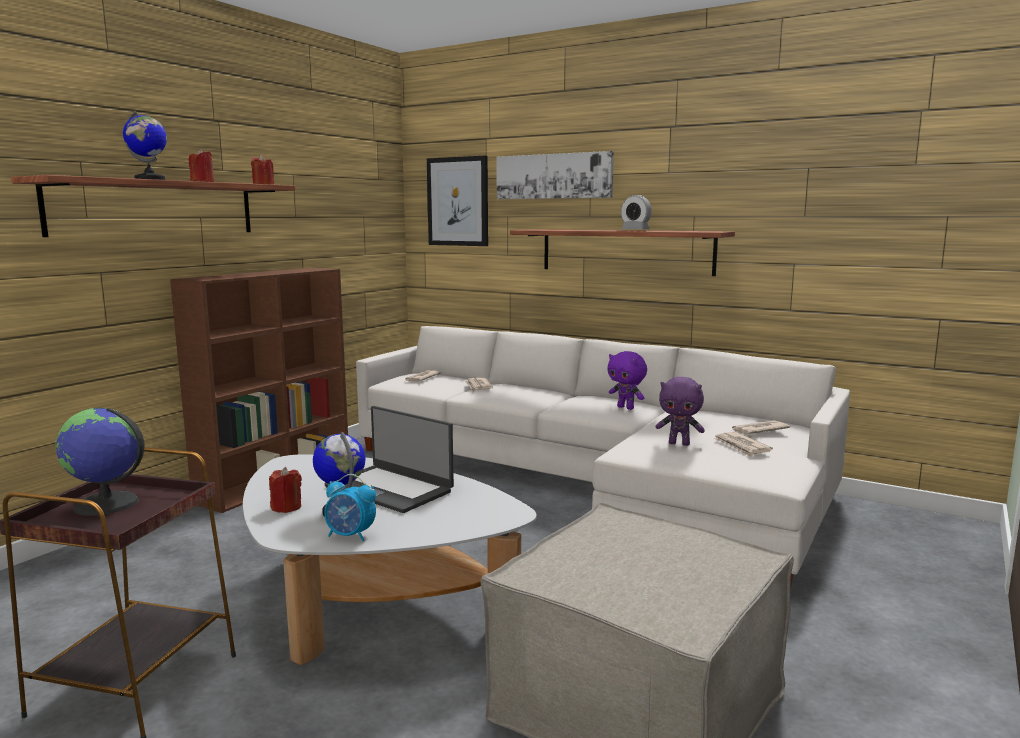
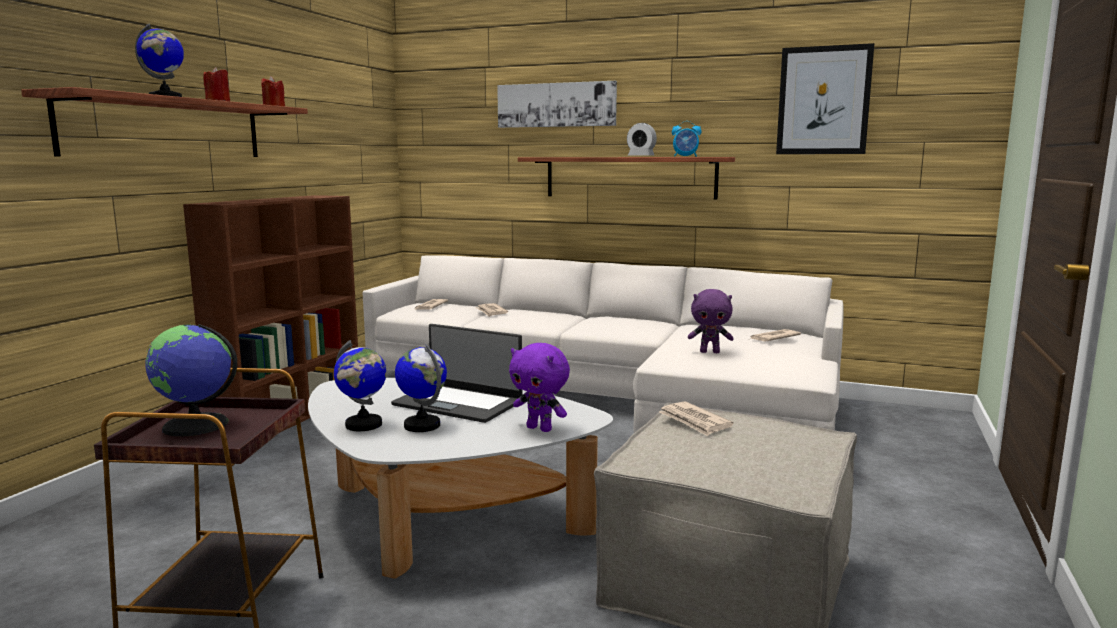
camera: 10 degrees left, 0 degrees up
red candle [269,467,302,513] -> globe [334,340,387,431]
alarm clock [324,474,376,542] -> alarm clock moved to [672,121,702,157]
picture [427,156,488,246] -> picture moved to [776,43,874,154]
purple plush toy [607,351,647,410] -> purple plush toy moved to [509,343,570,432]
newspaper [713,432,773,457] -> newspaper moved to [659,401,734,436]

